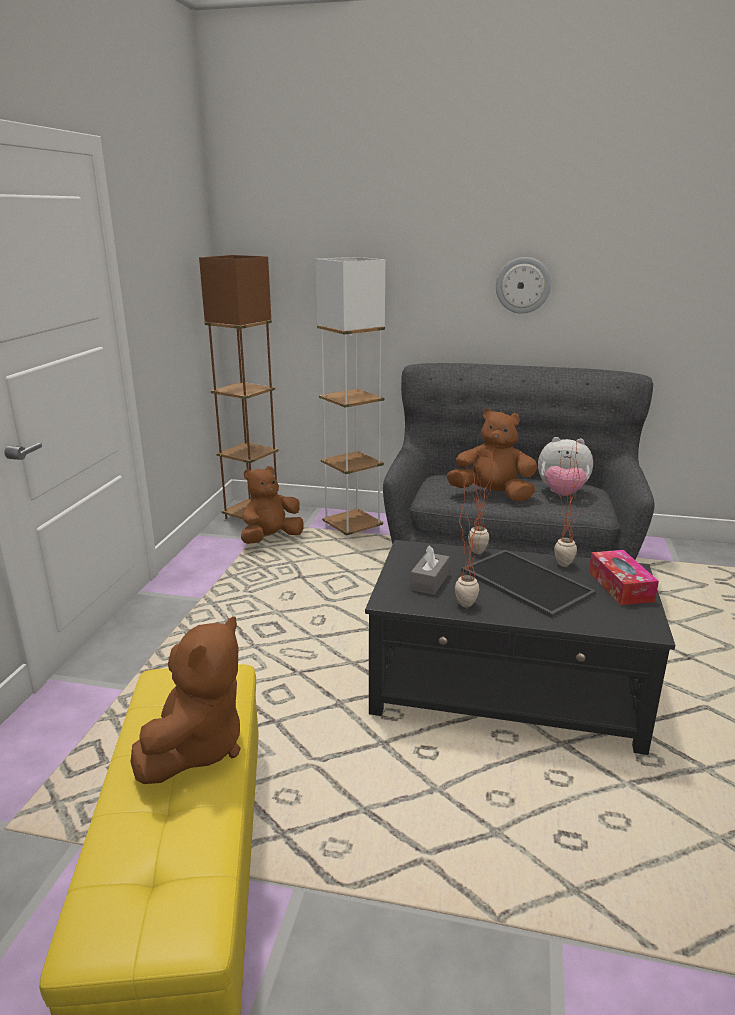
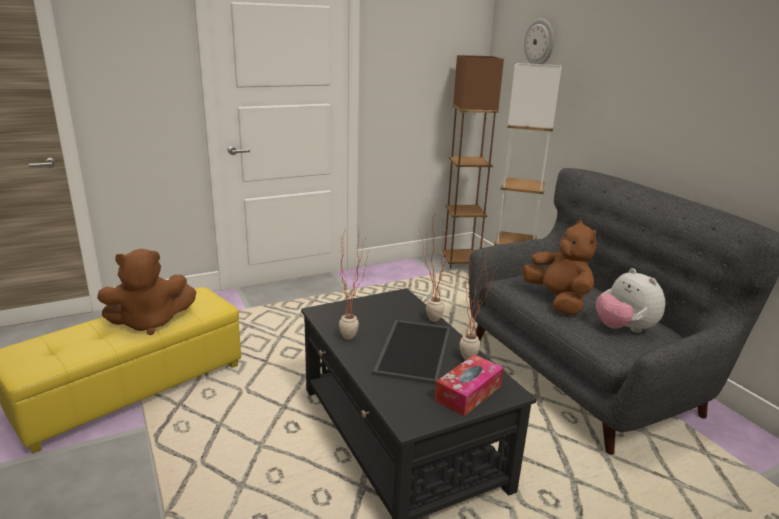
camera: 50 degrees right, 0 degrees up
brown plush toy [241,466,304,544] -> none
grey tissue box [410,545,450,595] -> none
wall clock [496,257,551,314] -> wall clock moved to [524,18,554,64]

